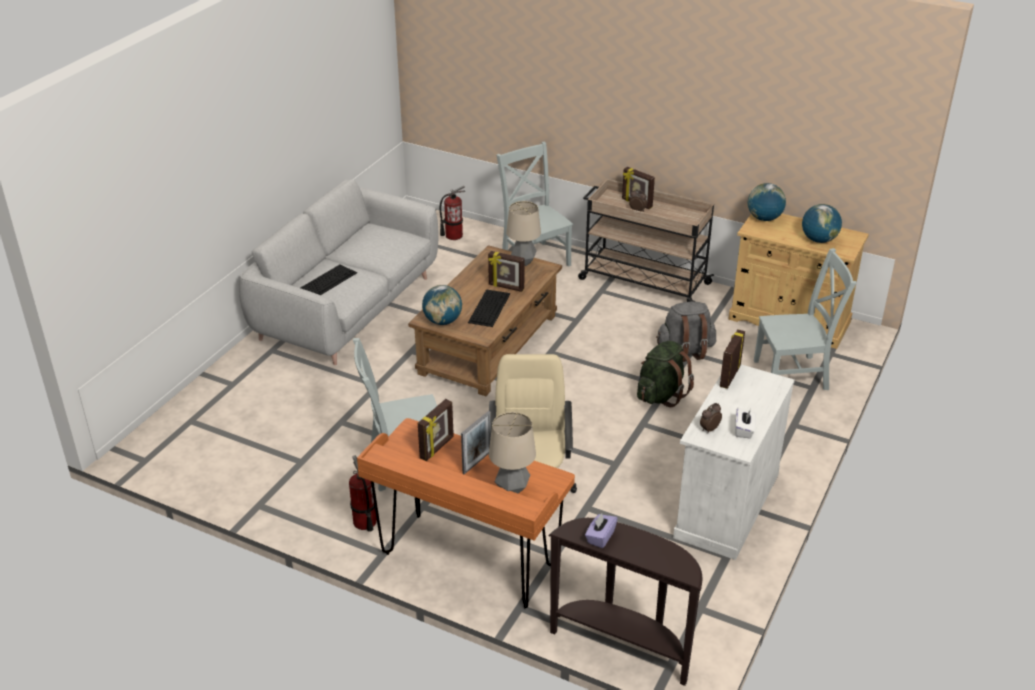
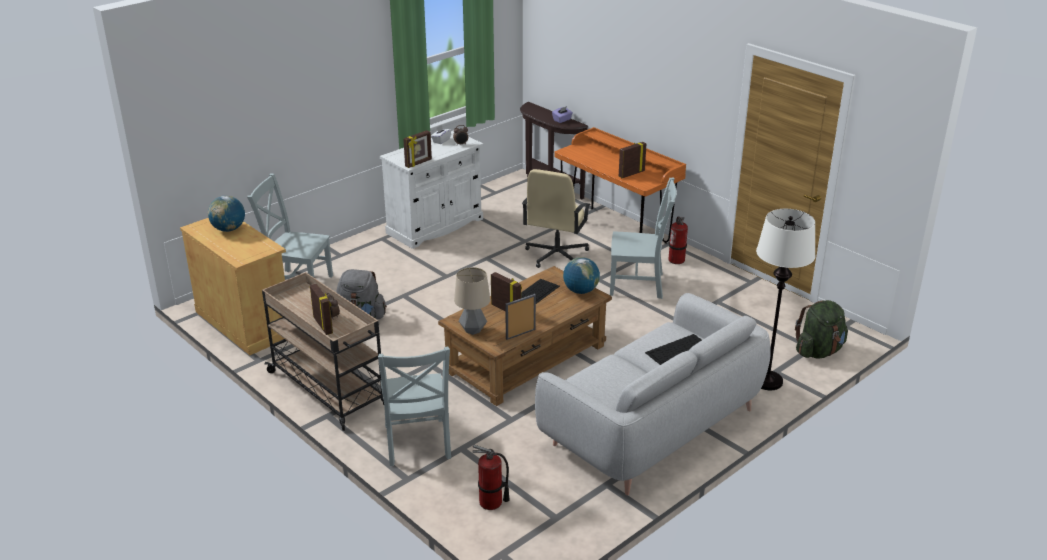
camera: 160 degrees left, 5 degrees down
picture frame [461,411,491,474] -> picture frame moved to [505,294,536,340]
table lamp [489,412,536,493] -> none
green backpack [637,341,694,407] -> green backpack moved to [795,300,848,359]
globe [748,183,786,221] -> none
none -> white floor lamp [756,209,815,390]

